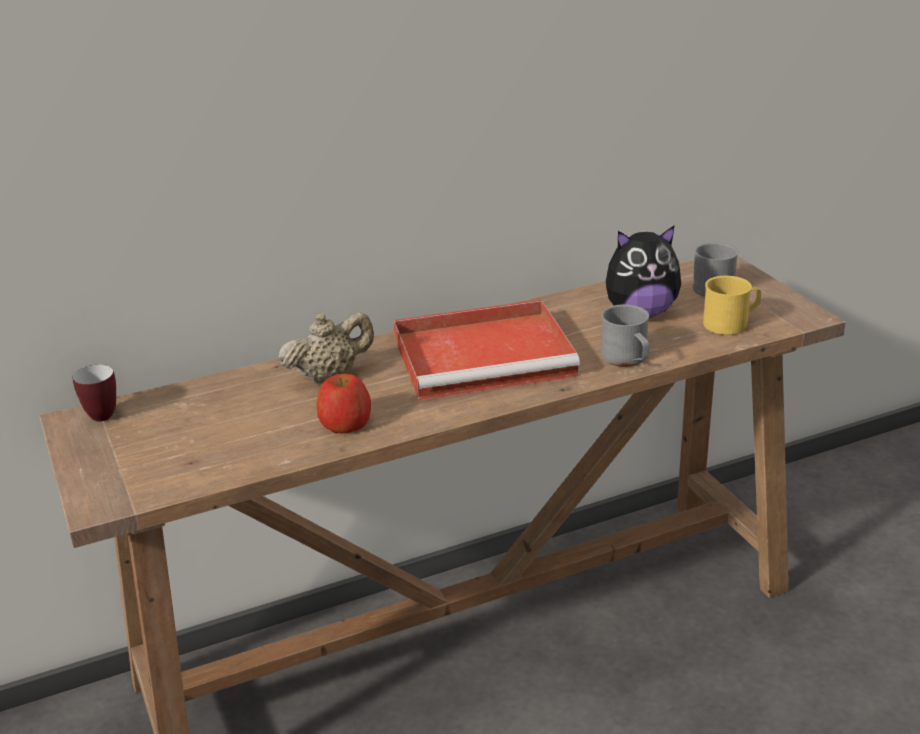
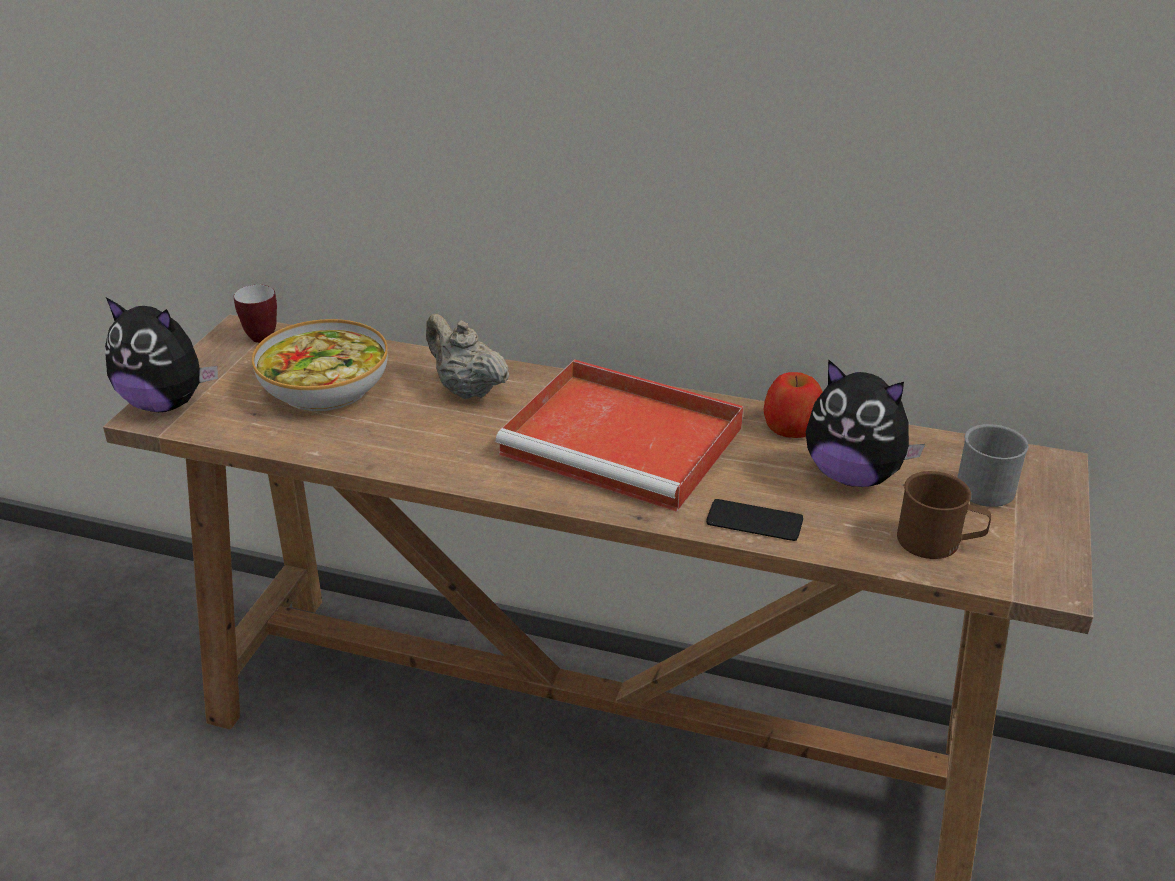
camera: 40 degrees right, 5 degrees up
beige teapot [278,312,374,384] -> beige teapot turned 150 degrees counterclockwise [426,314,510,399]
apple [317,374,371,434] -> apple moved to [764,372,823,438]
grey mug [601,304,649,367] -> phone [706,499,803,541]
yellow mug [703,276,761,335] -> brown mug [897,471,991,559]
none -> plush toy [105,297,218,412]
none -> bowl [252,319,388,411]

